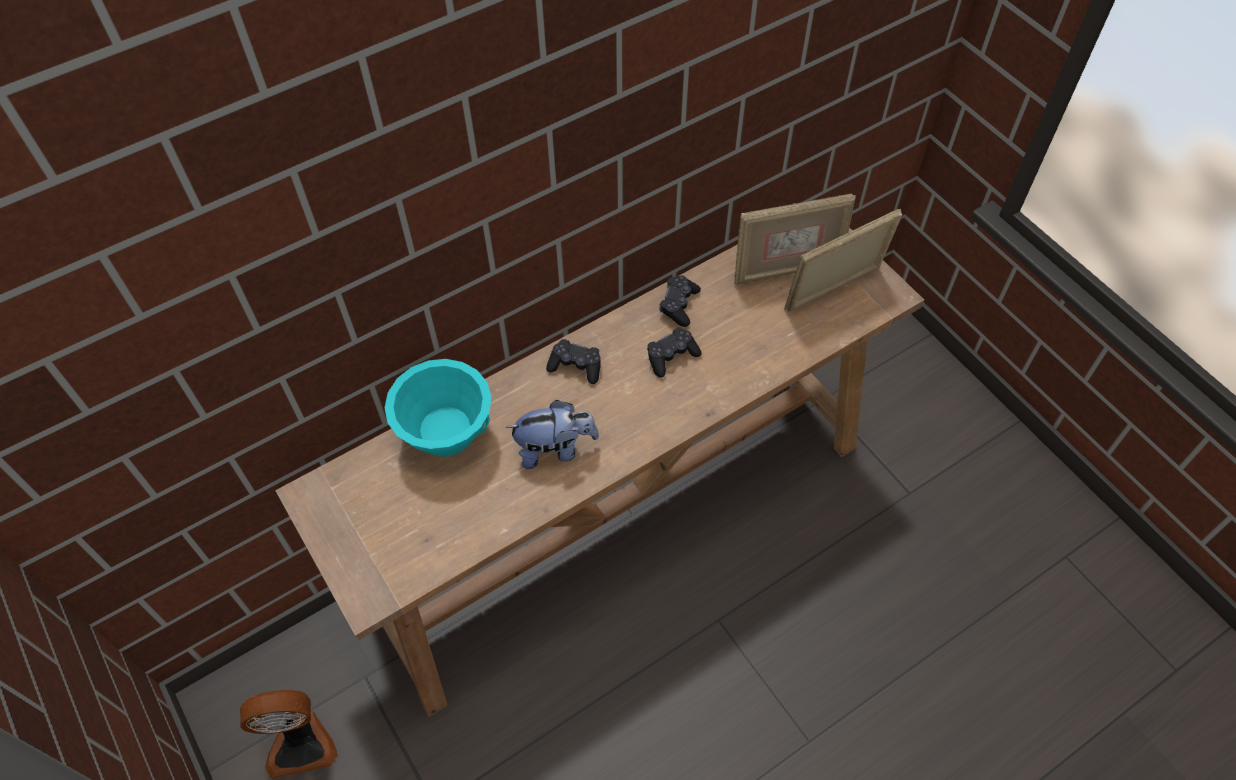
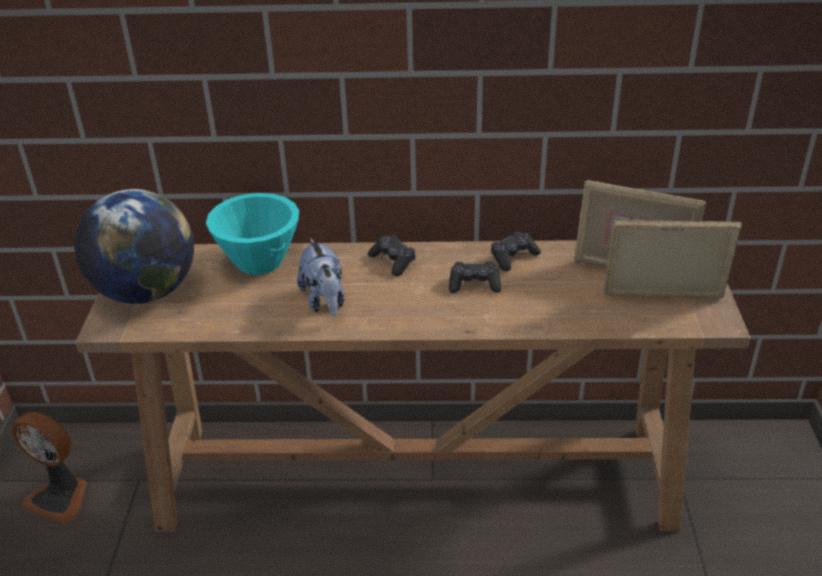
camera: 35 degrees right, 20 degrees down
plush toy [506,400,599,469] -> plush toy turned 45 degrees clockwise [297,238,345,316]
none -> globe [74,189,194,304]

